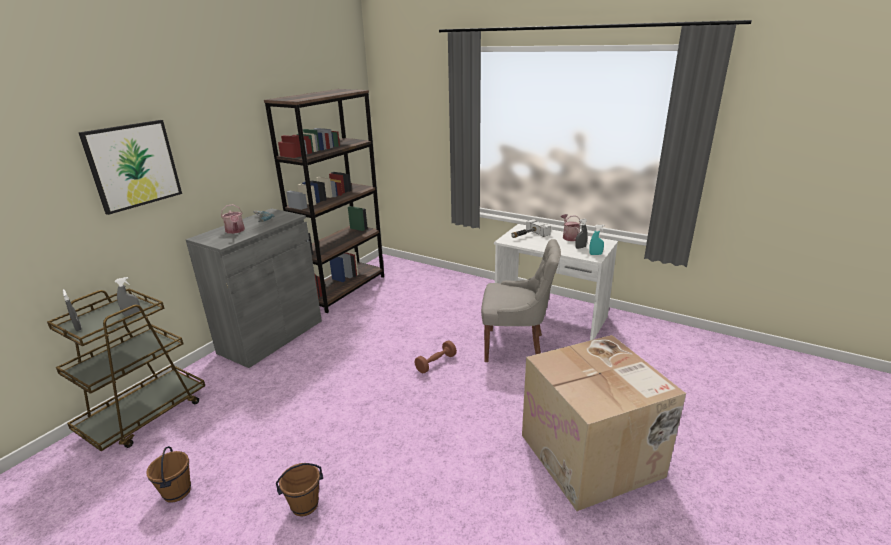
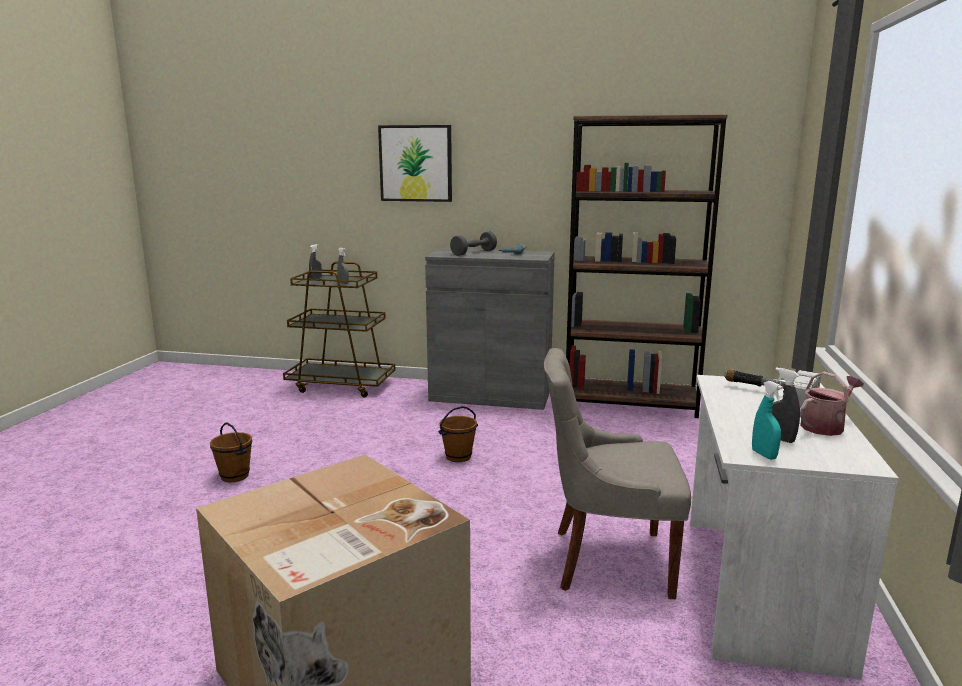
camera: 70 degrees right, 10 degrees down
brown bucket [146,446,191,503] -> brown bucket moved to [438,406,478,462]
watering can [221,204,245,234] -> grey dumbbell [450,232,497,256]
brown dumbbell [414,340,457,373] -> none
grey chair [481,239,561,362] -> grey chair turned 105 degrees clockwise [544,348,691,599]

